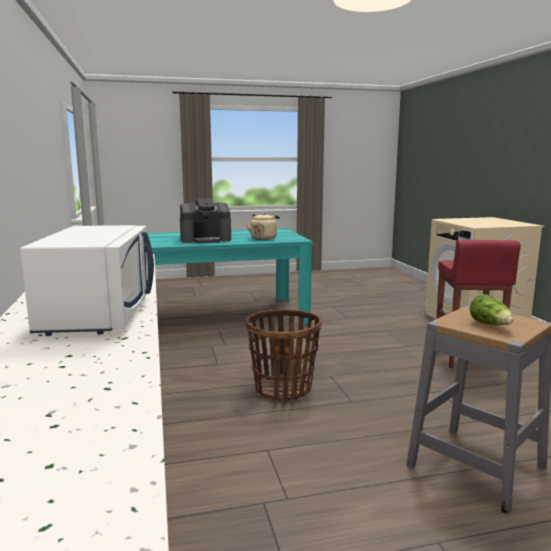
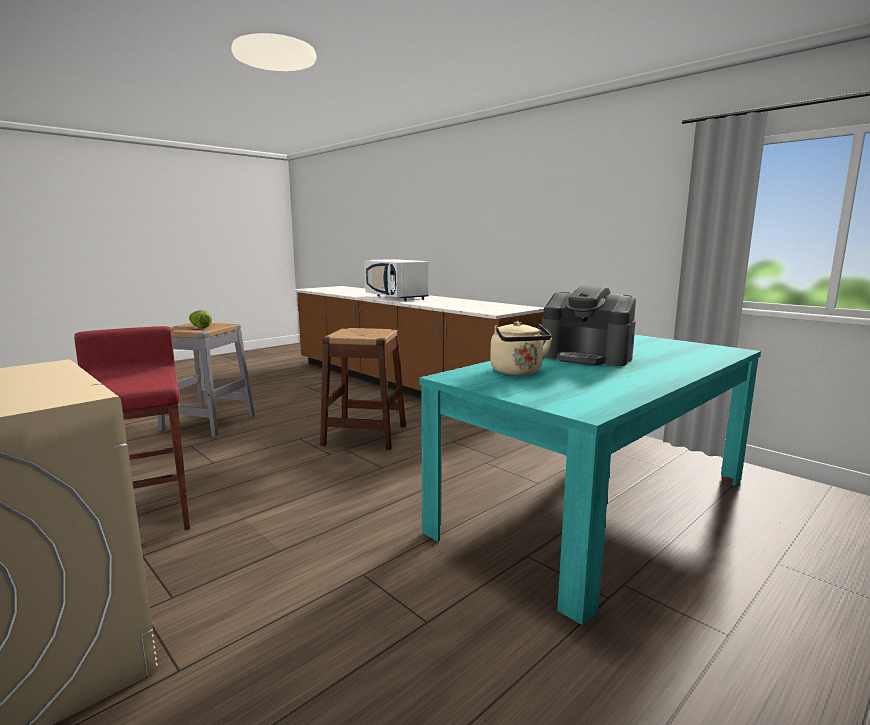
camera: 150 degrees right, 0 degrees up
coffee machine [180,199,231,243] -> coffee machine turned 105 degrees counterclockwise [541,286,636,366]
basket [246,310,322,402] -> brown stool [320,328,406,450]

